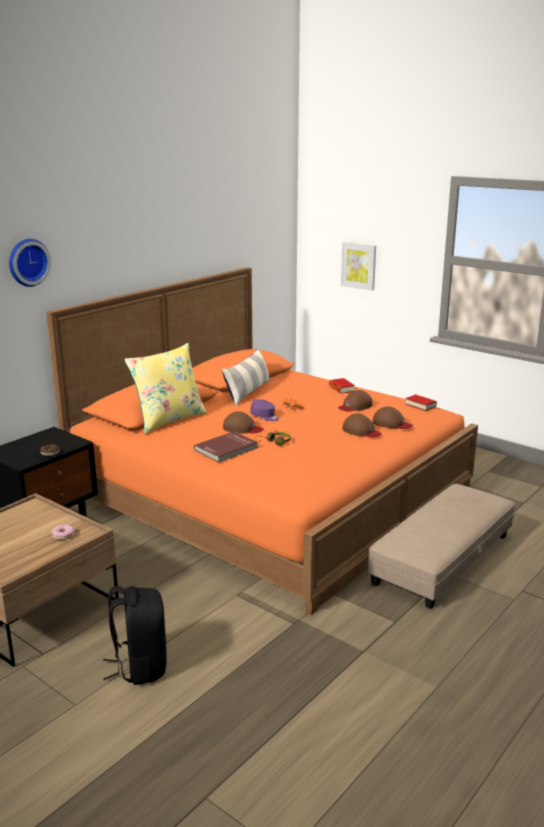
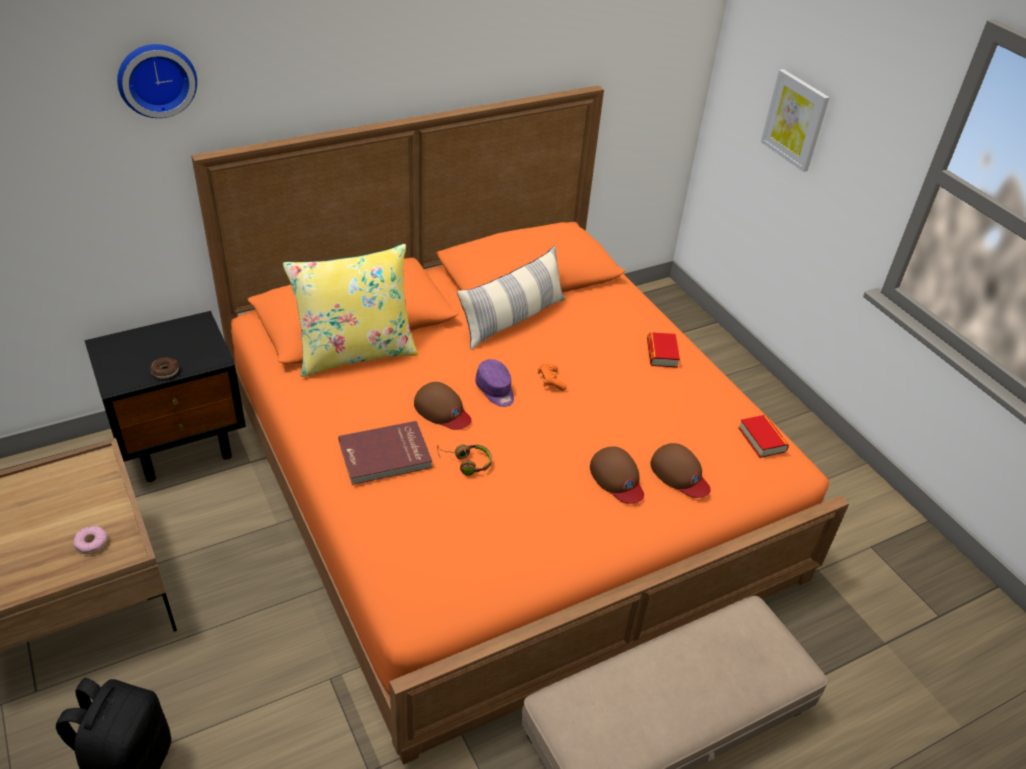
camera: 20 degrees right, 20 degrees up
brown cap [338,390,372,412] -> none

